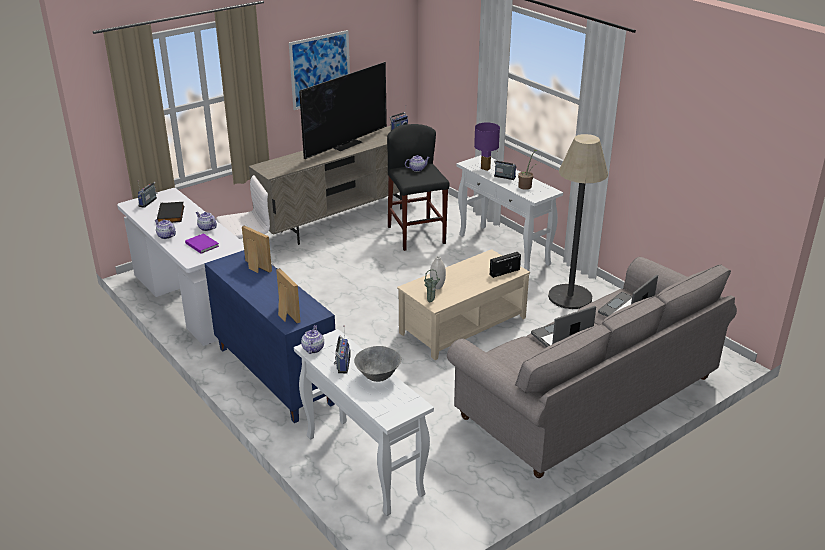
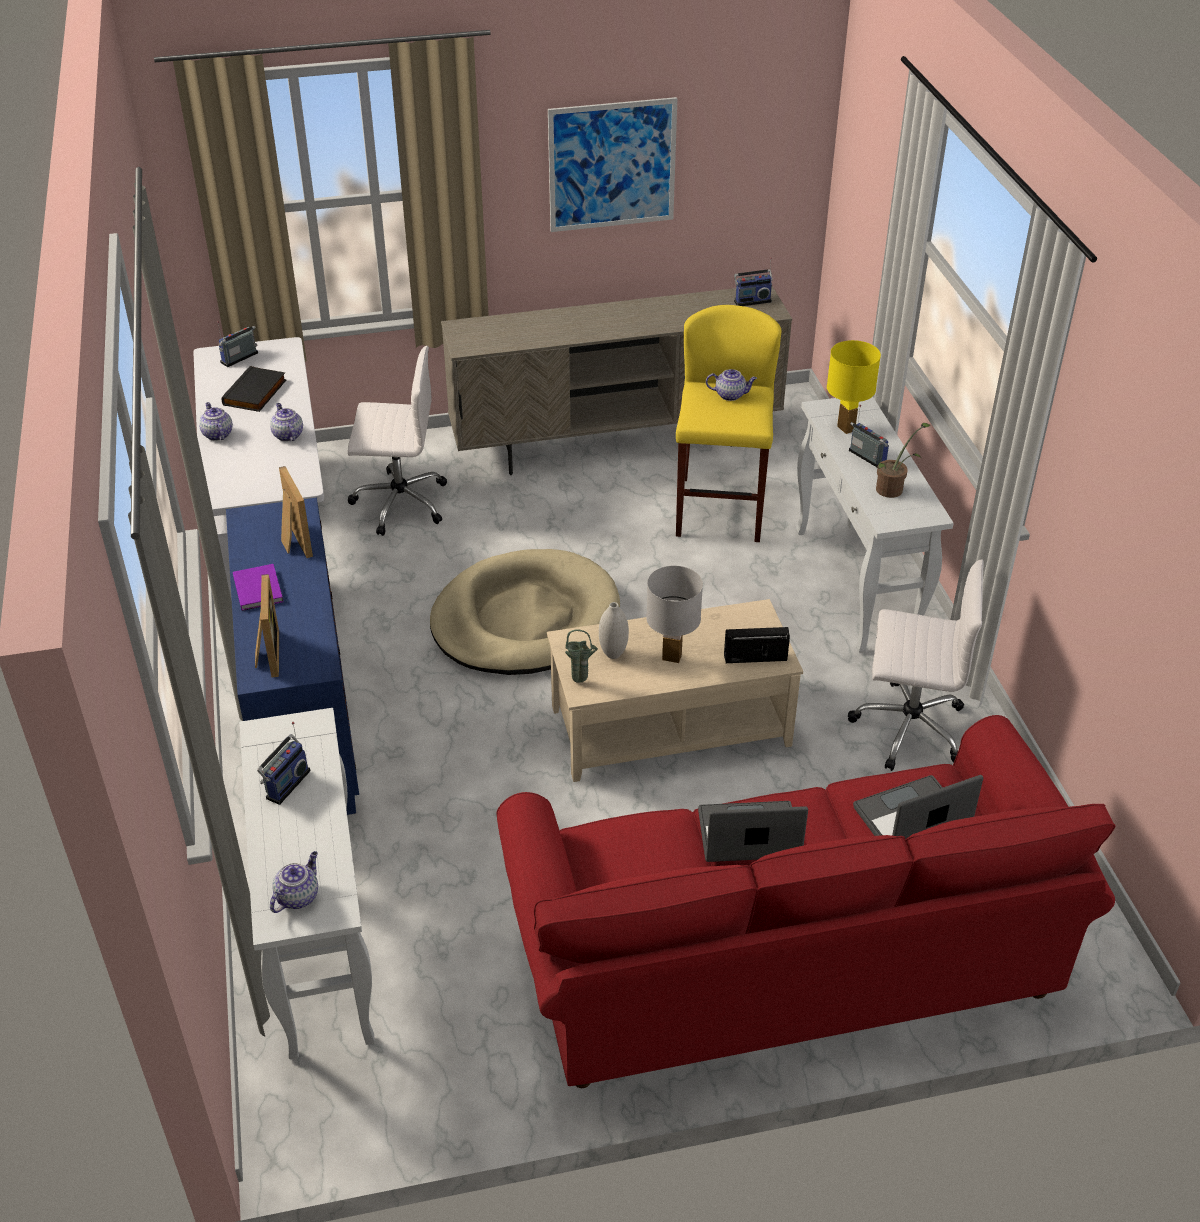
camera: 25 degrees right, 10 degrees up
purple book [185,233,219,254] -> purple book moved to [233,564,283,611]
television [299,62,387,159] -> none
teapot [301,325,324,354] -> teapot moved to [270,851,318,913]
grey bowl [354,346,401,382] -> none
black stool [387,124,450,251] -> yellow stool [676,305,781,542]
grey sofa [447,257,737,478] -> red sofa [496,715,1116,1088]
purple table lamp [474,122,500,171] -> yellow table lamp [827,340,881,434]
floor lamp [548,134,608,309] -> white office chair [848,559,984,771]
none -> beige dog bed [430,549,620,675]
none -> white table lamp [646,566,703,663]

